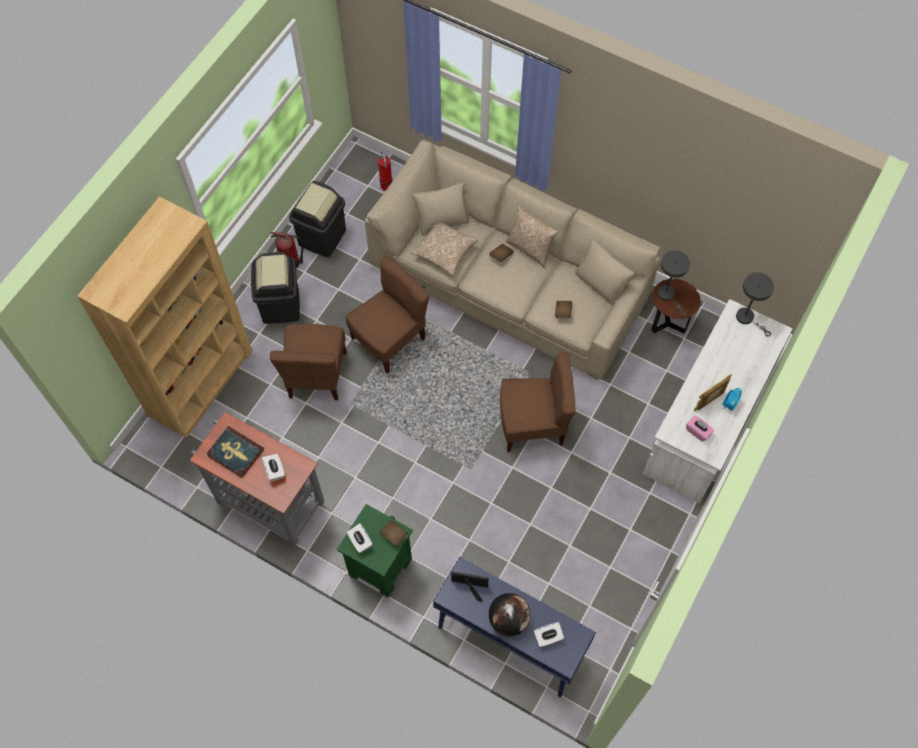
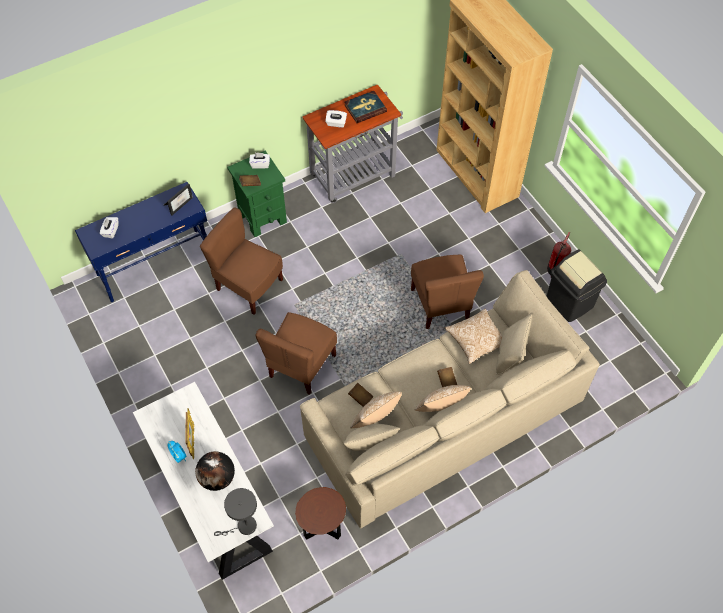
camera: 120 degrees right, 5 degrees down
black trash can [251,252,300,324] -> none
brown chair [270,324,347,400] -> brown chair moved to [200,207,283,315]
fire extinguisher [378,152,392,191] -> none
globe [489,593,531,636] -> globe moved to [195,451,235,491]
grey table lamp [658,250,690,316] -> none
pink tissue box [686,416,714,442] -> none
none -> pillow [350,391,402,428]

